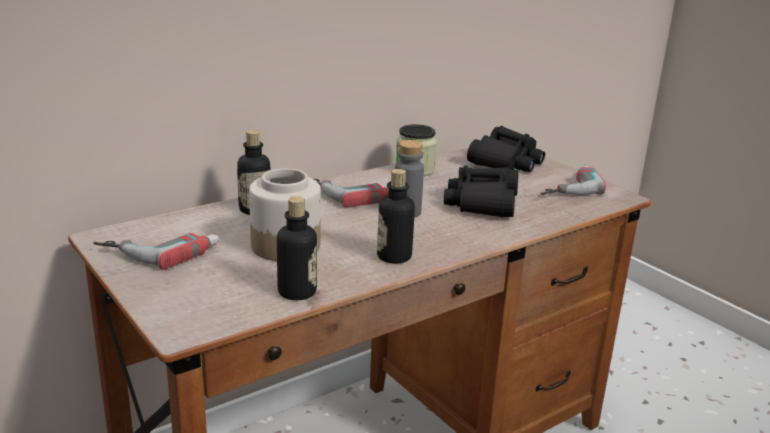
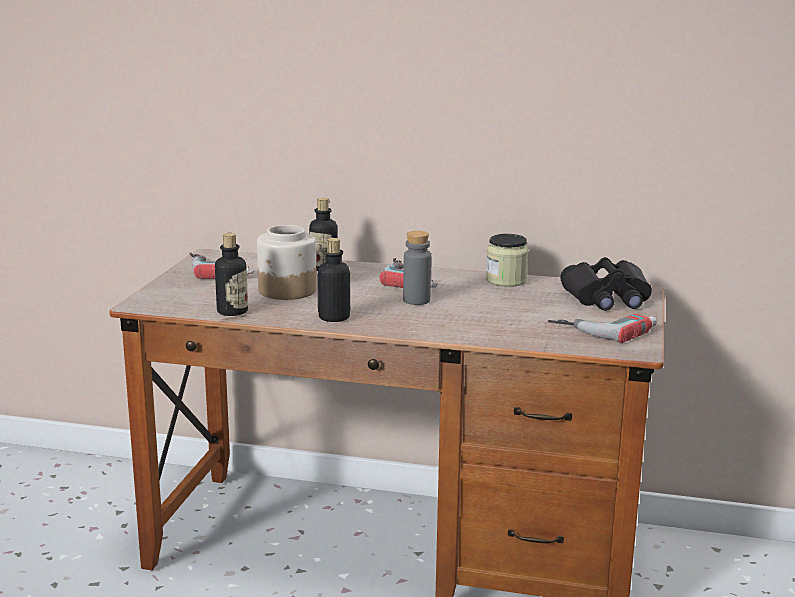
camera: 50 degrees right, 5 degrees down
black binoculars [444,165,518,218] -> none

